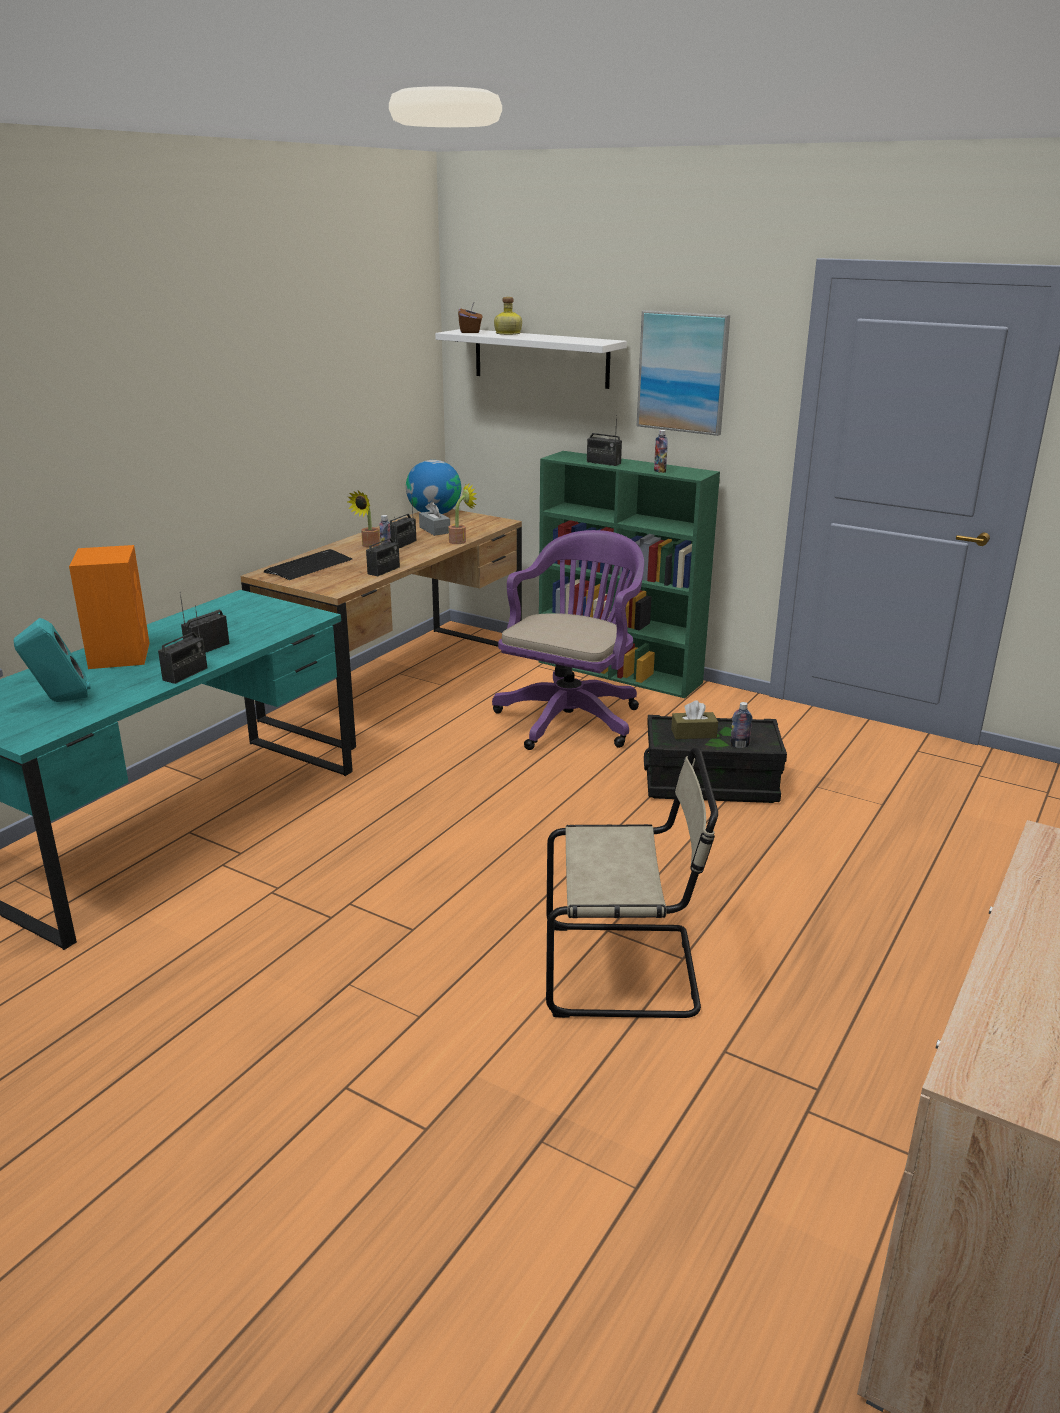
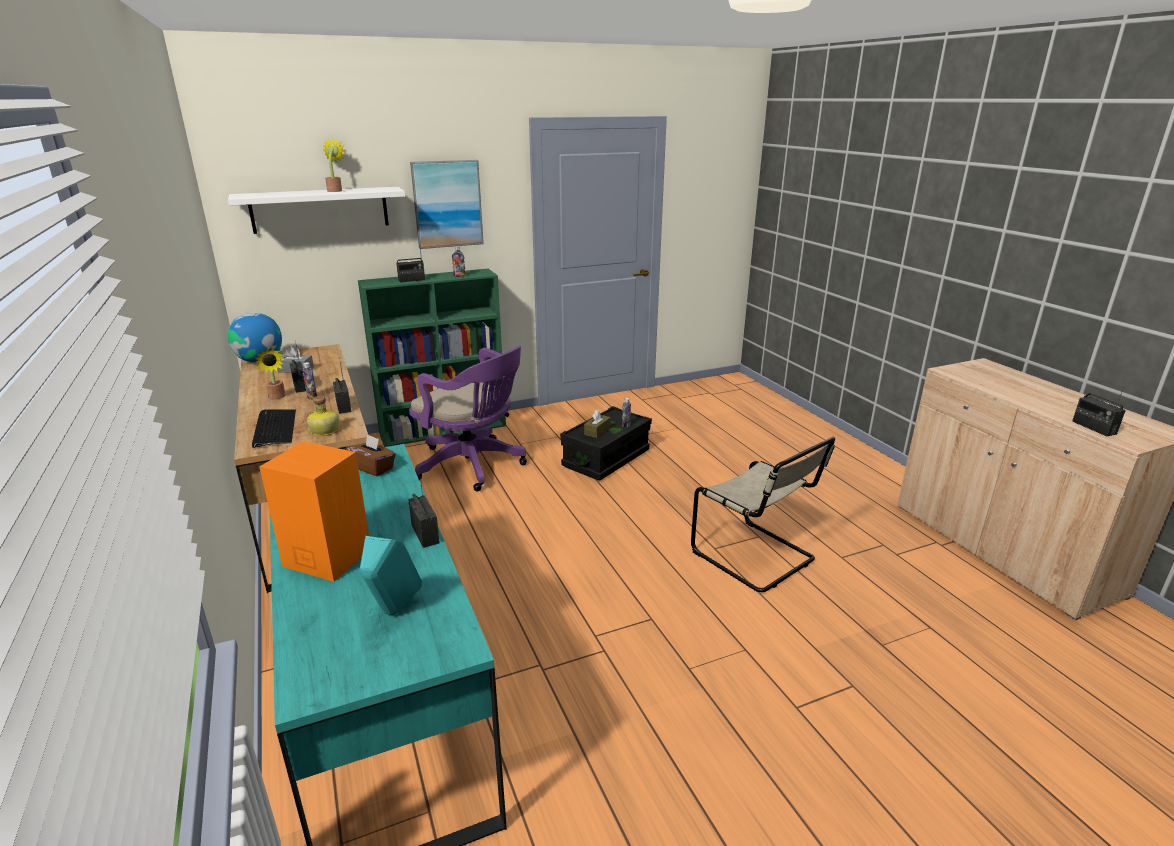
camera: 55 degrees left, 0 degrees up
radio [180,592,229,653] -> radio moved to [1072,383,1126,436]
potted plant [449,483,477,544] -> potted plant moved to [323,139,346,192]
brown tissue box [458,303,483,333] -> brown tissue box moved to [346,434,396,476]
purple office chair [492,530,644,750] -> purple office chair turned 150 degrees clockwise [409,346,527,491]
bottle [494,297,522,335] -> bottle moved to [307,396,339,436]
beige chair [546,747,718,1018] -> beige chair turned 105 degrees clockwise [691,437,835,592]

